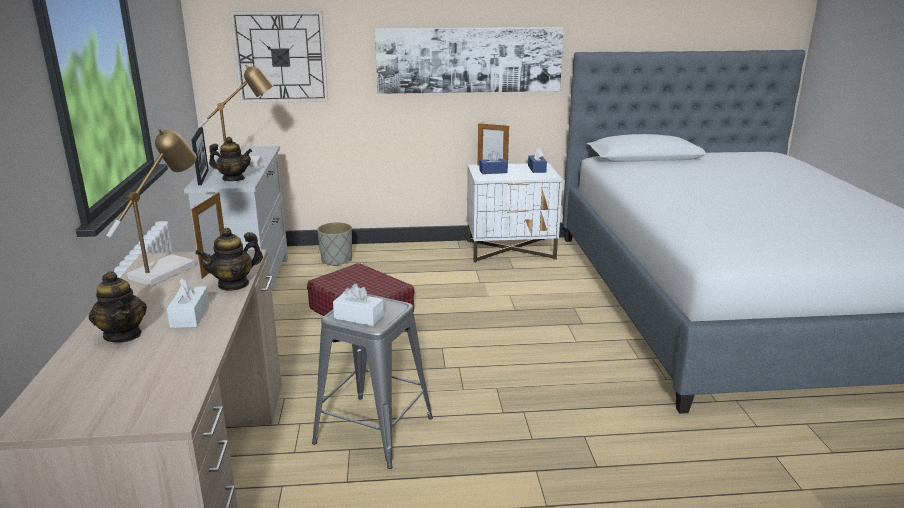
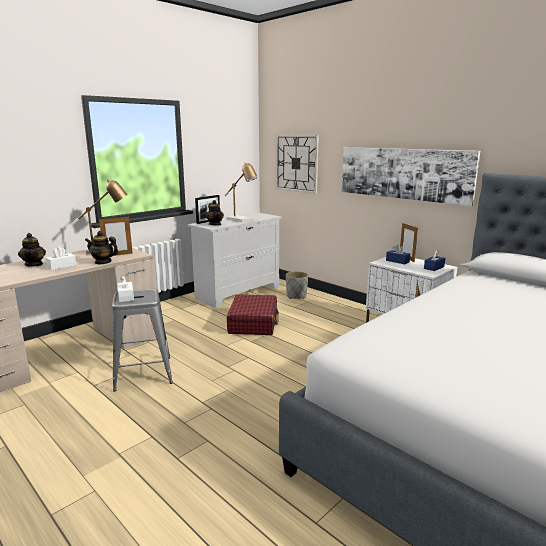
camera: 50 degrees right, 5 degrees down
teapot [89,271,147,343] -> teapot turned 45 degrees counterclockwise [18,233,46,267]

